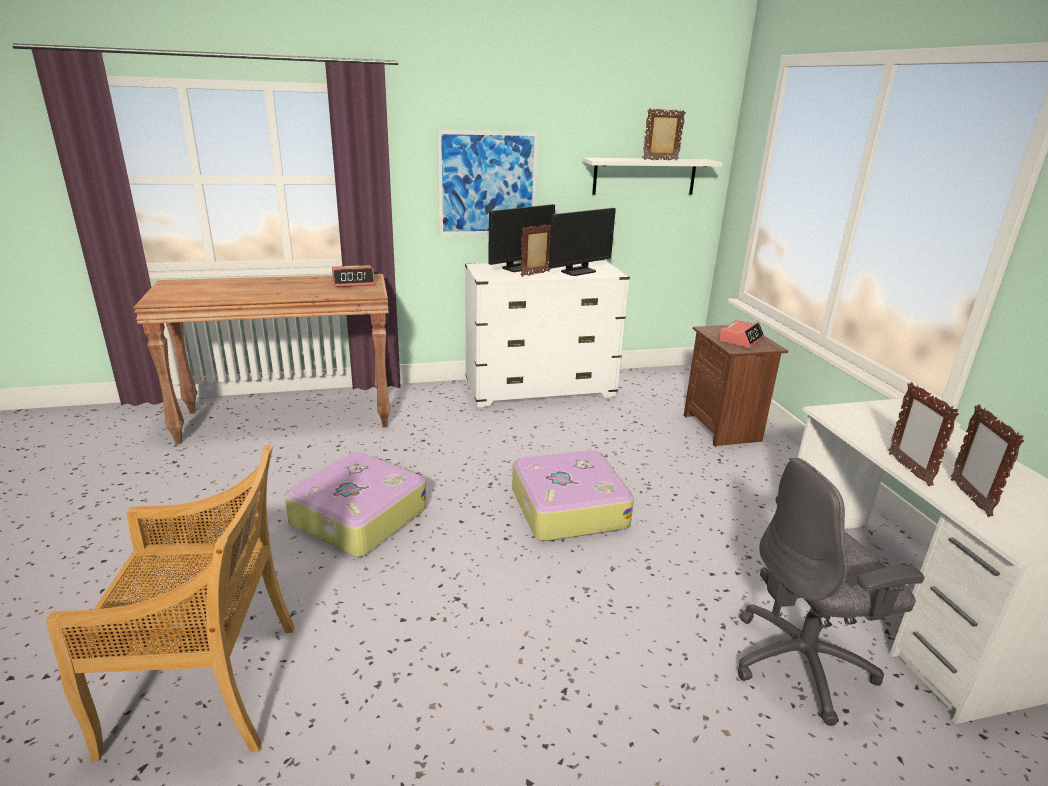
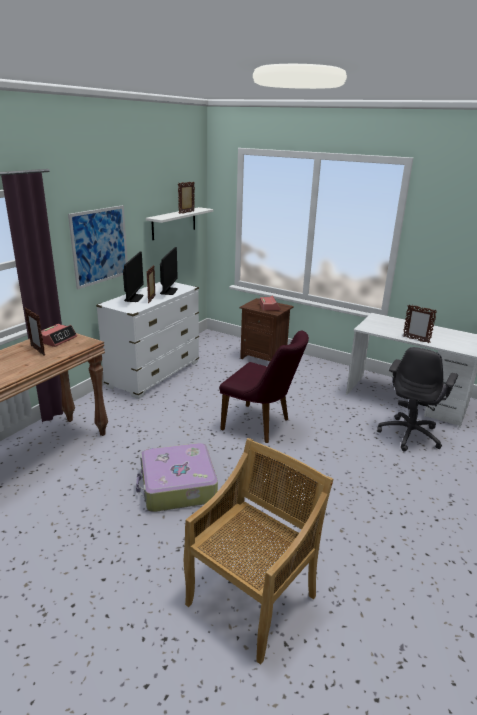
camera: 45 degrees left, 0 degrees up
suitcase [512,450,634,541] -> purple chair [219,331,309,443]
picture frame [951,404,1024,517] -> picture frame moved to [24,307,45,356]

